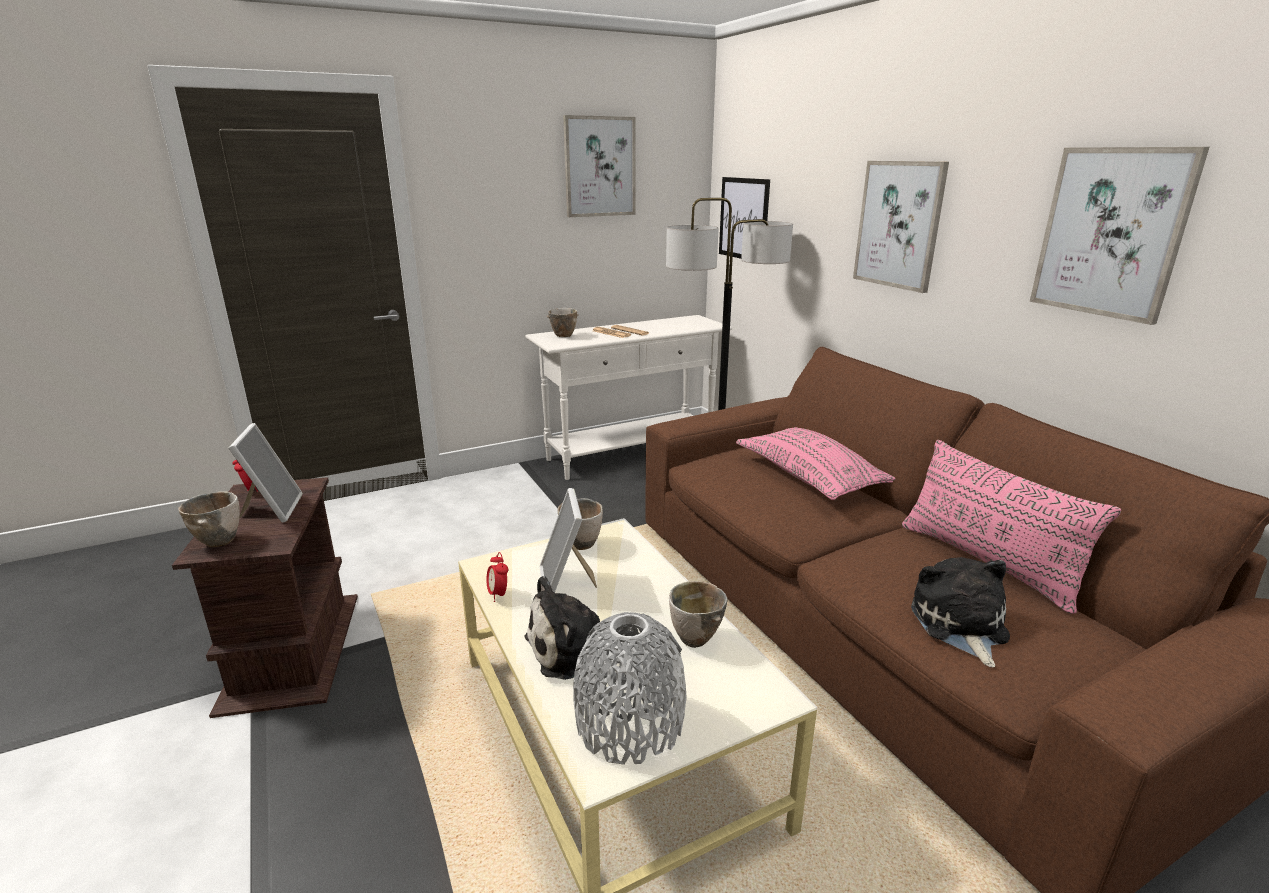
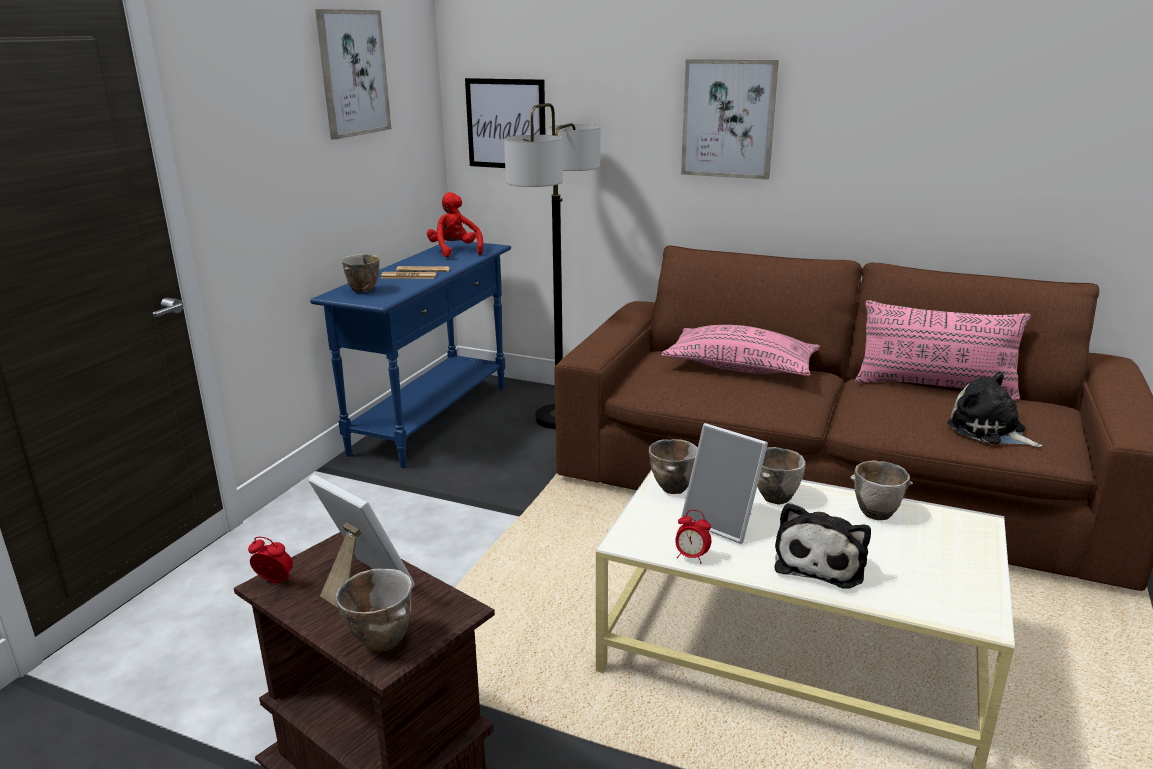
camera: 40 degrees left, 0 degrees up
white console table [526,315,732,480] -> blue console table [310,241,511,468]
grey vase [573,612,687,765] -> none
picture [1030,147,1209,325] -> none
none -> red plush toy [427,192,483,257]
none -> bowl [757,447,806,505]

